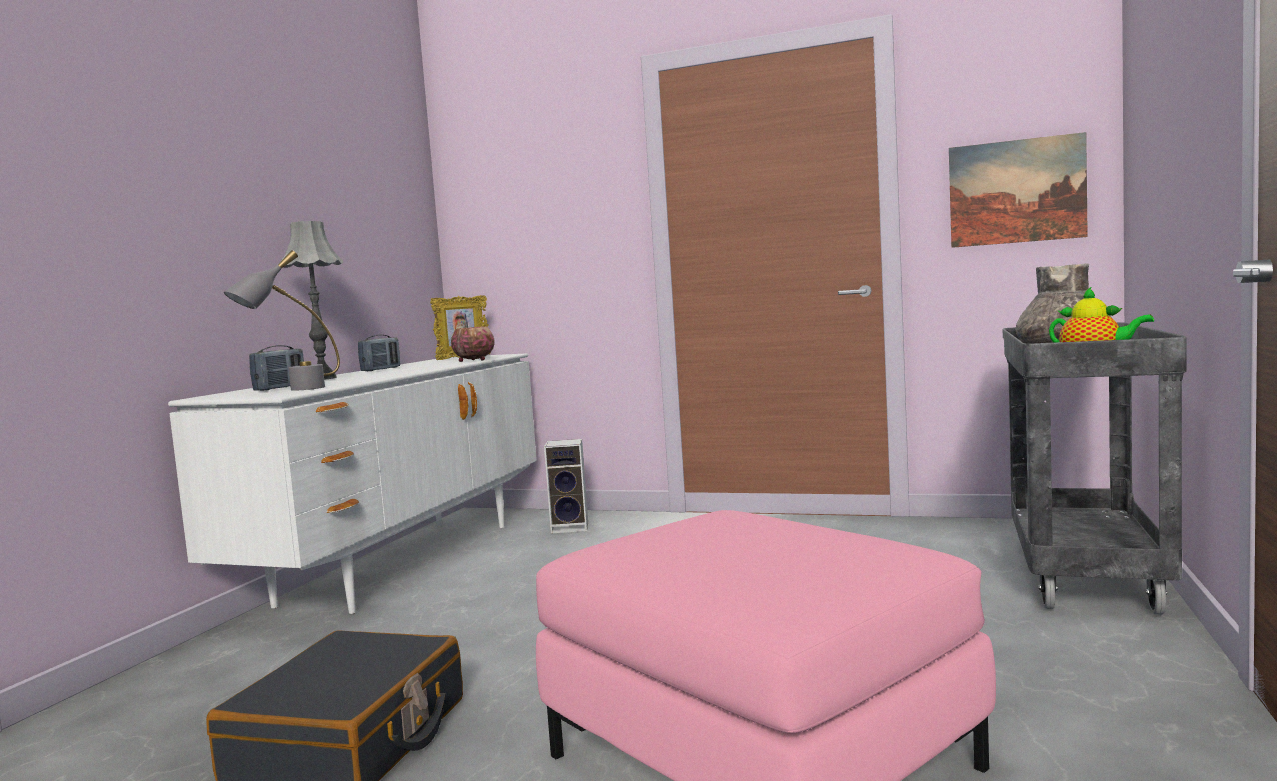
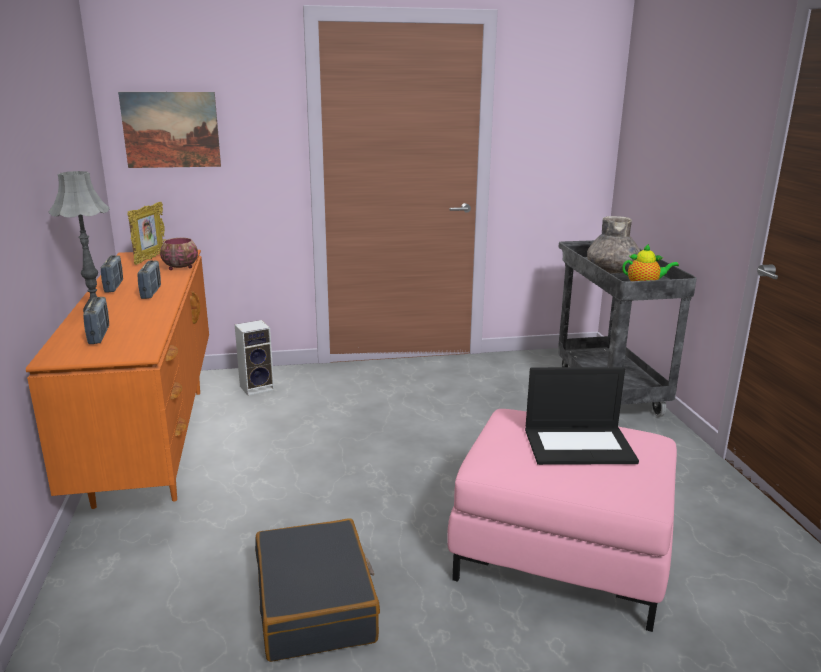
camera: 30 degrees left, 15 degrees up
white dresser [168,353,537,614] -> orange dresser [26,250,209,509]
grey table lamp [224,250,340,391] -> none
picture [949,132,1088,248] -> picture moved to [118,92,221,168]
none -> radio [137,260,161,299]
none -> laptop [525,367,639,465]

